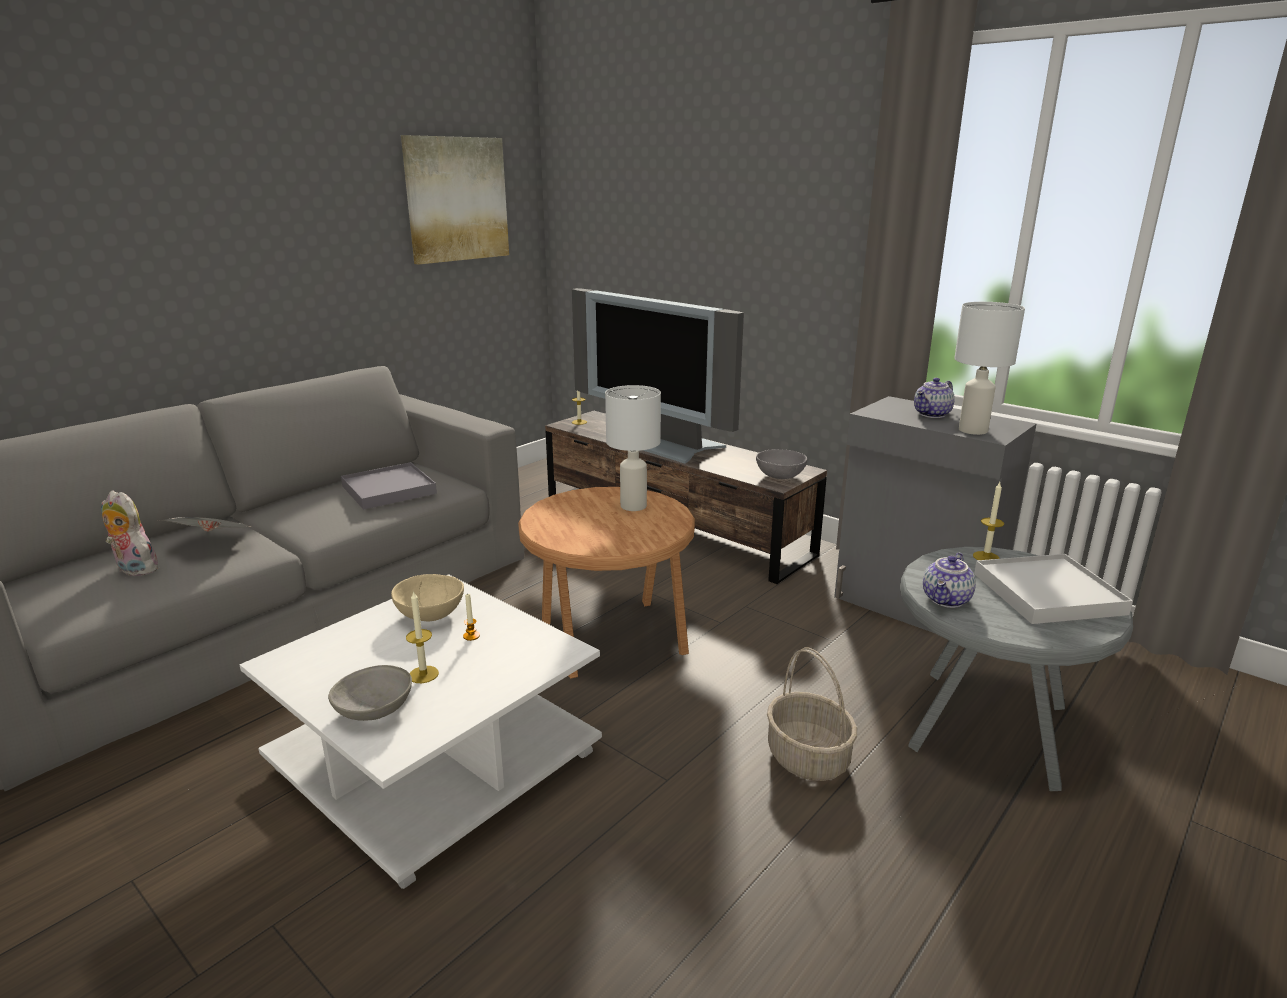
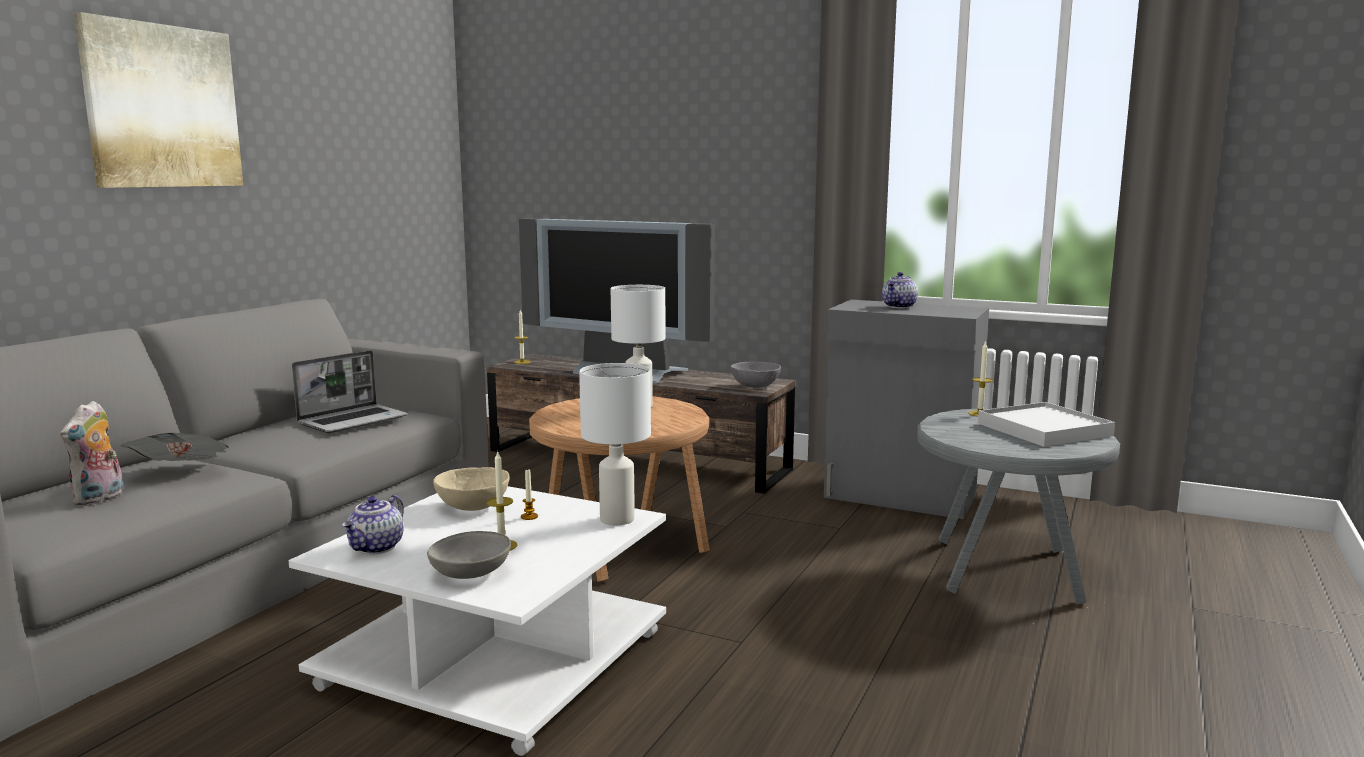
camera: 15 degrees left, 10 degrees down
plush toy [101,490,158,576] -> plush toy turned 90 degrees counterclockwise [60,401,124,506]
grey tray [341,462,437,510] -> laptop [292,350,408,433]
picture [401,135,509,265] -> picture moved to [74,12,243,188]
basket [767,647,857,781] -> none
teapot [923,552,976,608] -> teapot moved to [342,495,404,555]
white table lamp [954,302,1025,435] -> white table lamp moved to [579,363,651,525]

